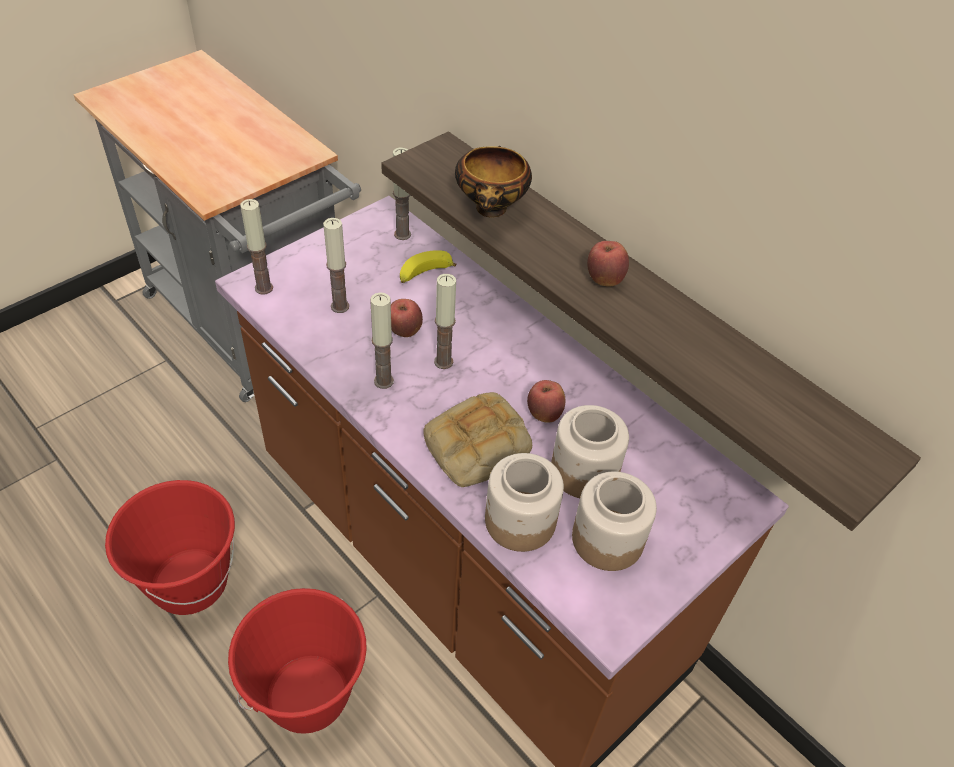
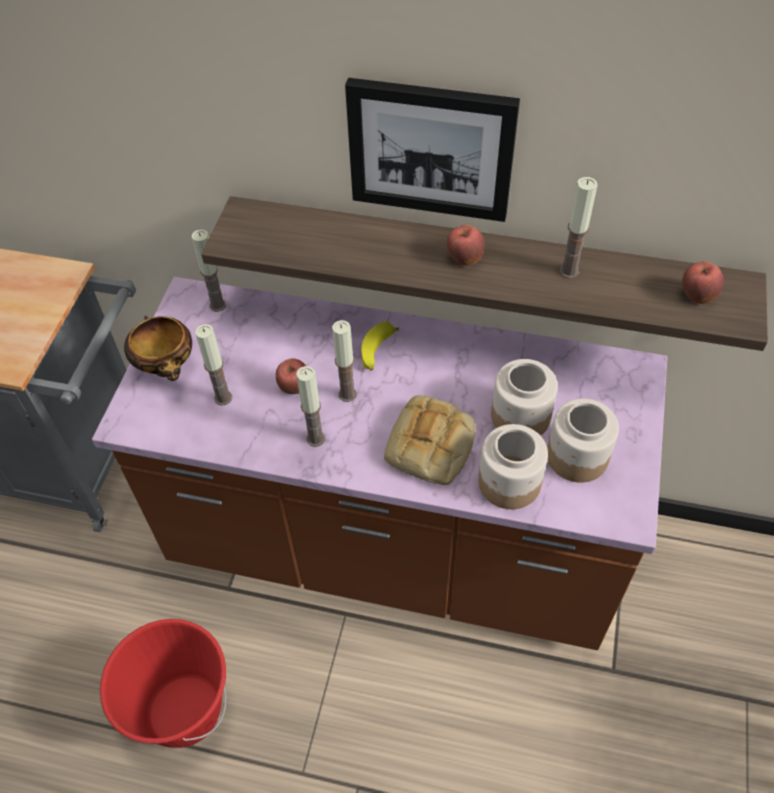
camera: 30 degrees left, 5 degrees up
red bucket [228,588,367,734] -> none
candle [240,199,273,294] -> candle moved to [560,177,598,279]
banana [400,250,456,283] -> banana moved to [361,321,399,371]
bowl [455,146,532,218] -> bowl moved to [124,316,192,381]
apple [527,380,565,423] -> apple moved to [682,261,724,304]
none -> picture [345,78,520,222]

